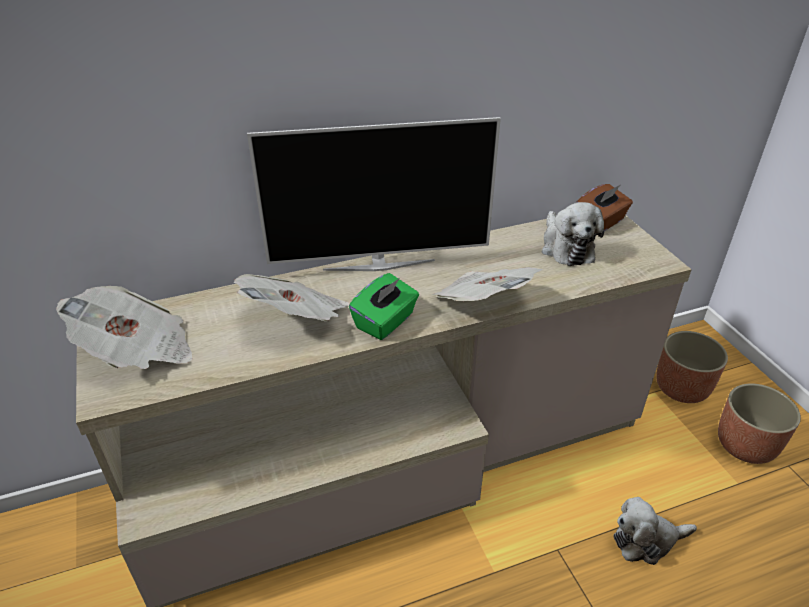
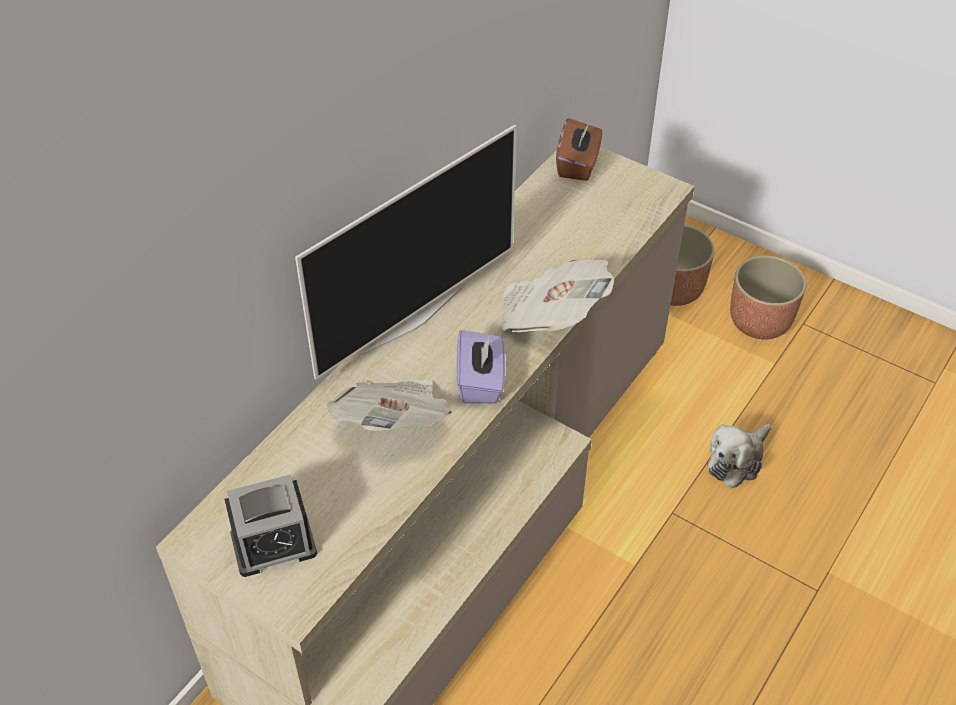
camera: 35 degrees left, 10 degrees up
newspaper [56,286,193,369] -> alarm clock [224,474,317,577]
green tissue box [349,273,419,340] -> purple tissue box [457,330,505,403]
plush toy [542,202,604,266] -> none

